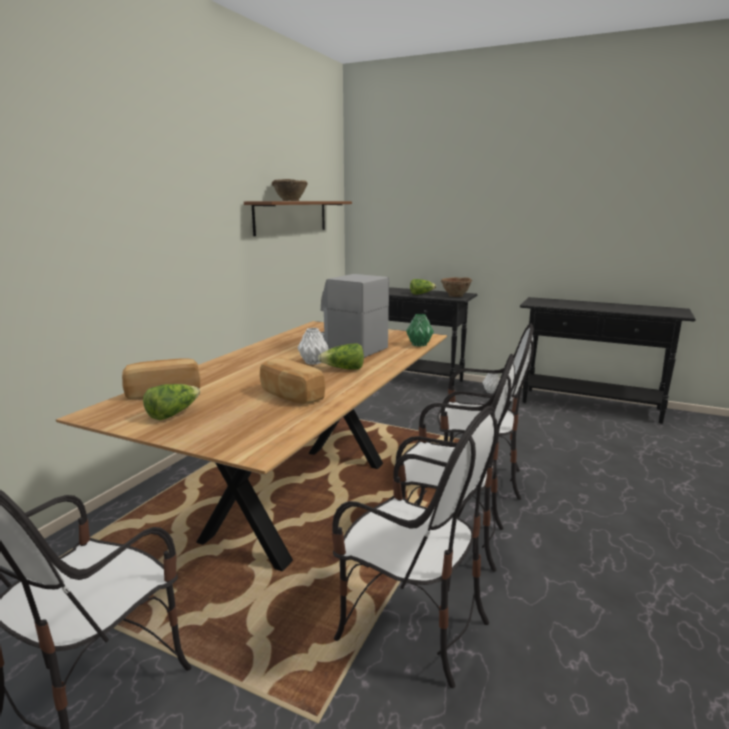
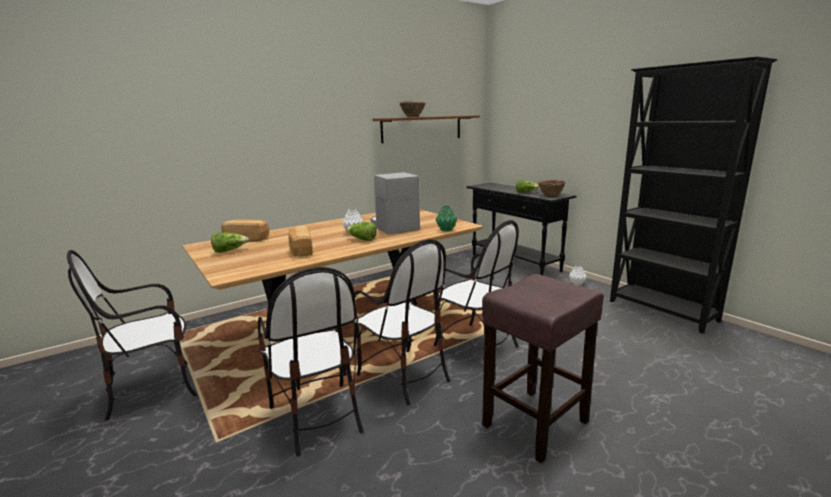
camera: 30 degrees right, 0 degrees up
black console table [520,297,696,423] -> black bookcase [610,56,778,334]
none -> brown stool [482,274,604,463]

